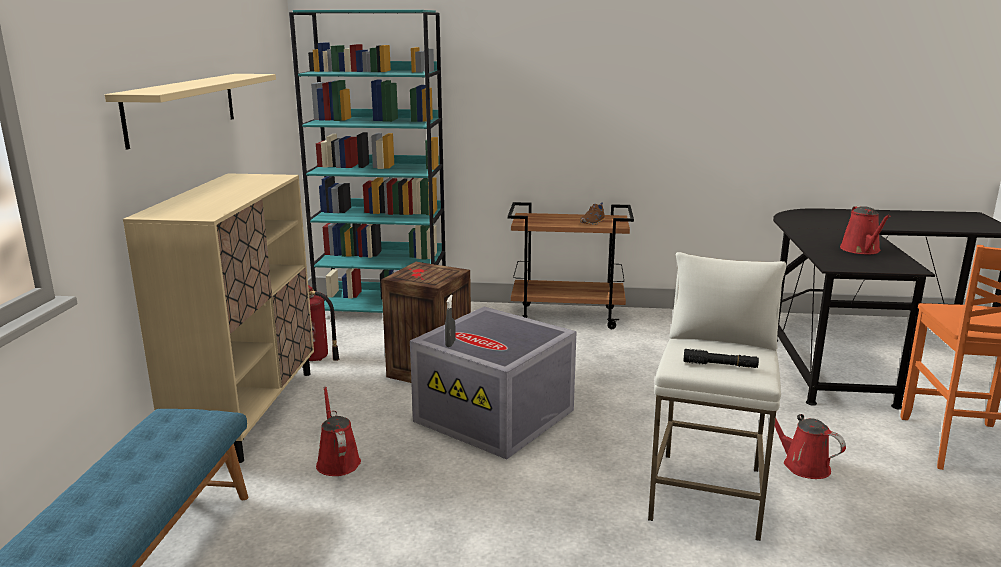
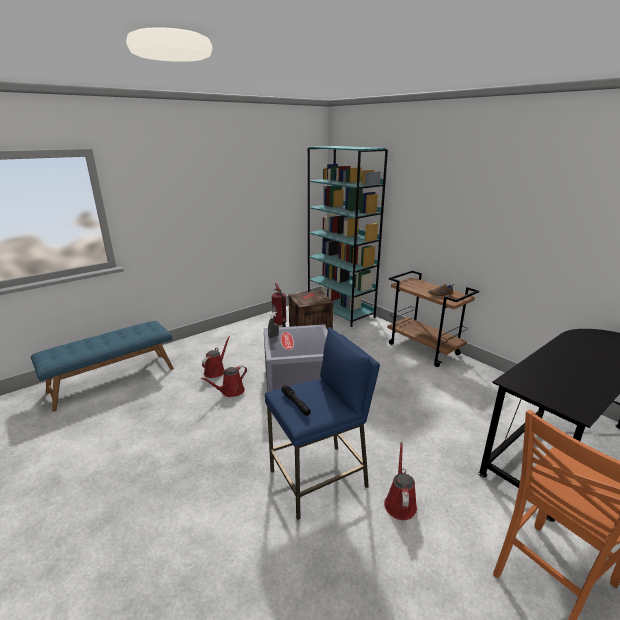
camera: 45 degrees right, 5 degrees up
beige shelf [105,74,276,150] -> none
beige cabinet [123,173,314,463] -> none
white stool [648,252,786,541] -> blue stool [265,327,380,520]
red watering can [840,206,891,254] -> red watering can moved to [201,365,247,397]

